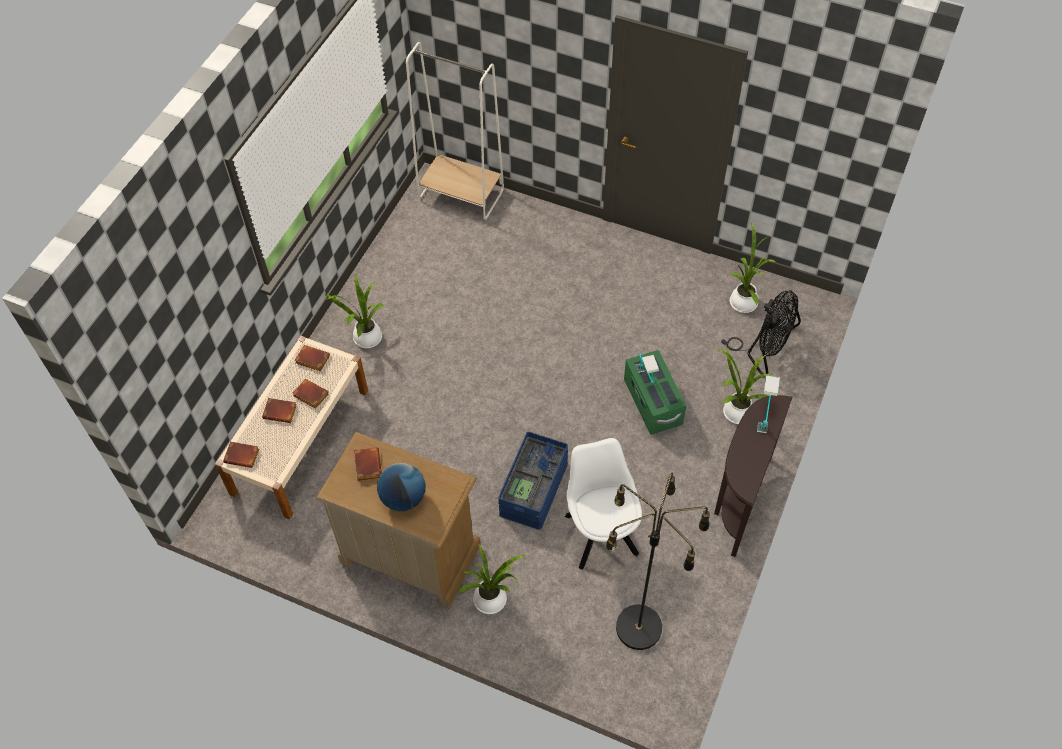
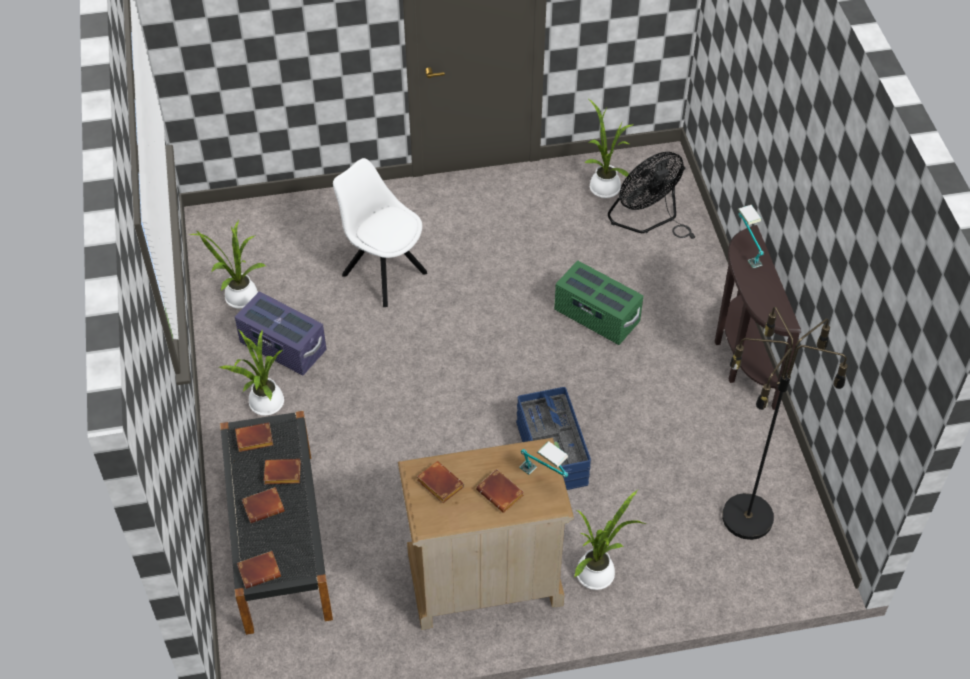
camera: 35 degrees left, 5 degrees down
beige bench [215,335,368,520] -> black bench [220,411,333,635]
globe [377,463,425,511] -> brown book [476,469,524,513]
clothes rack [406,42,504,220] -> none
white chair [565,438,642,570] -> white chair moved to [333,158,427,307]
table lamp [635,353,659,384] -> table lamp moved to [519,441,568,478]
potted plant [718,348,772,424] -> potted plant moved to [190,220,266,309]
black fan [721,290,801,378] -> black fan turned 120 degrees counterclockwise [608,152,695,239]
none -> purple storage box [235,292,327,376]

